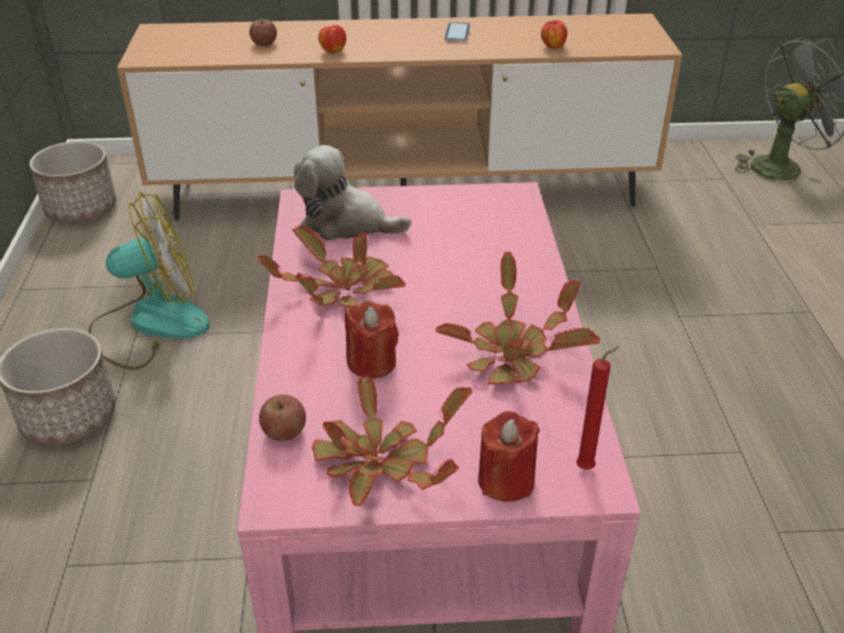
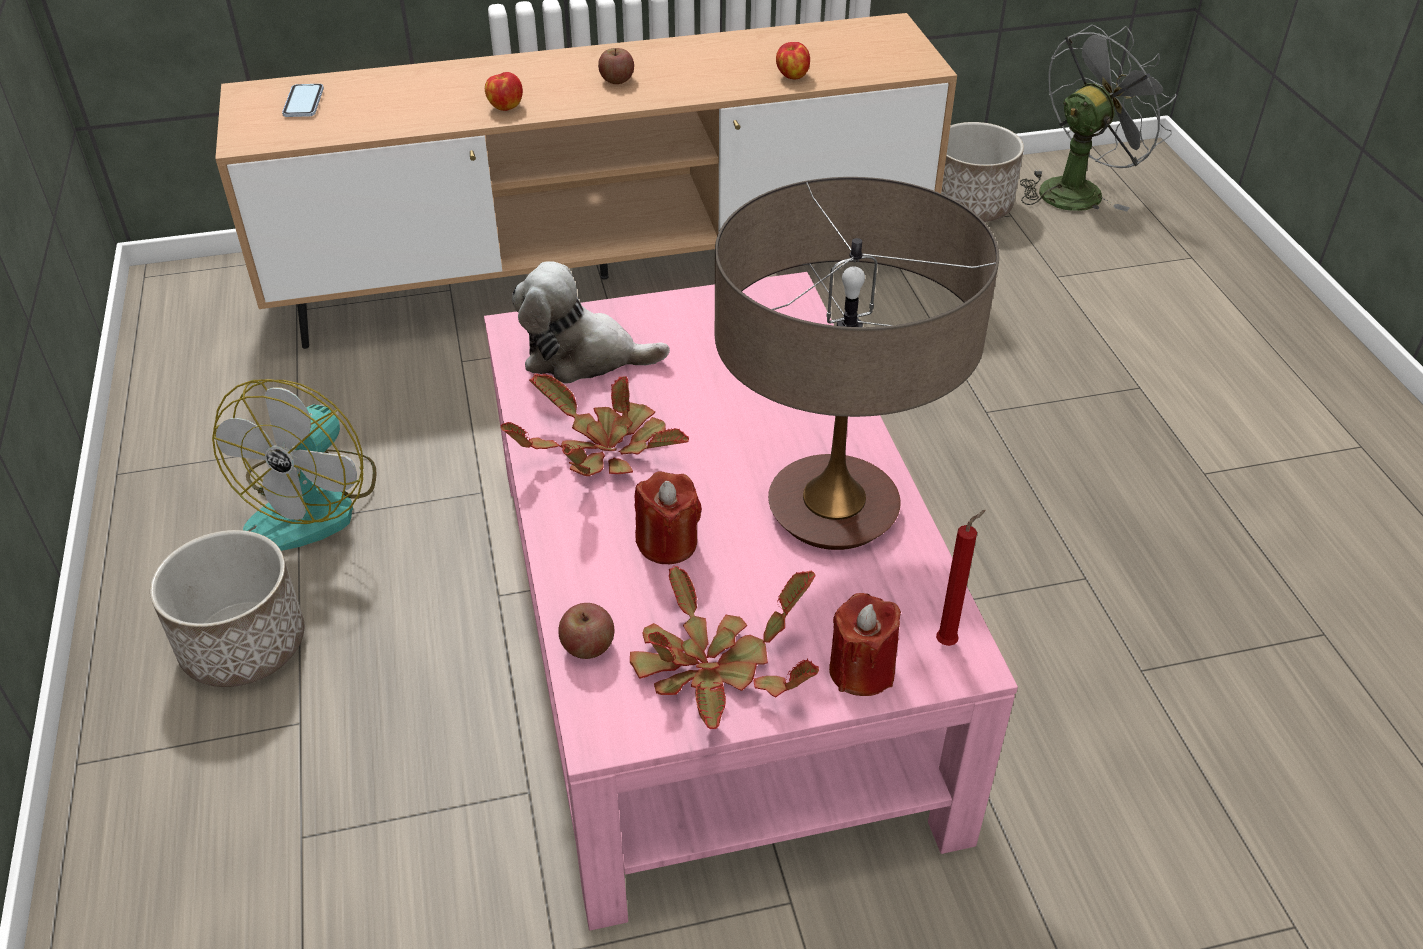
camera: 10 degrees left, 5 degrees up
planter [29,141,116,223] -> planter moved to [941,122,1024,222]
fan [89,192,210,370] -> fan turned 135 degrees clockwise [212,379,377,551]
apple [249,19,277,46] -> apple moved to [598,48,634,84]
potted plant [436,252,600,385] -> table lamp [715,177,999,550]
phone [444,22,470,42] -> phone moved to [282,84,324,117]

